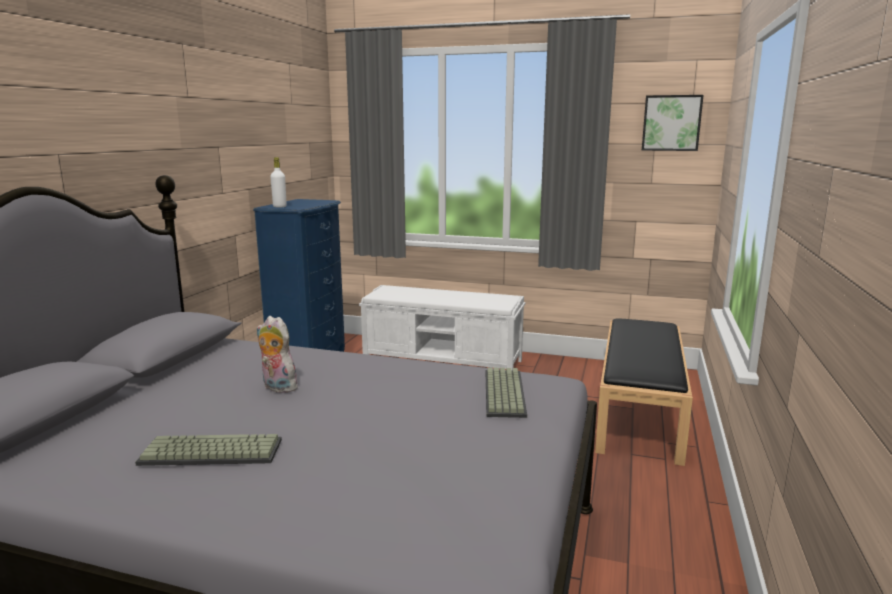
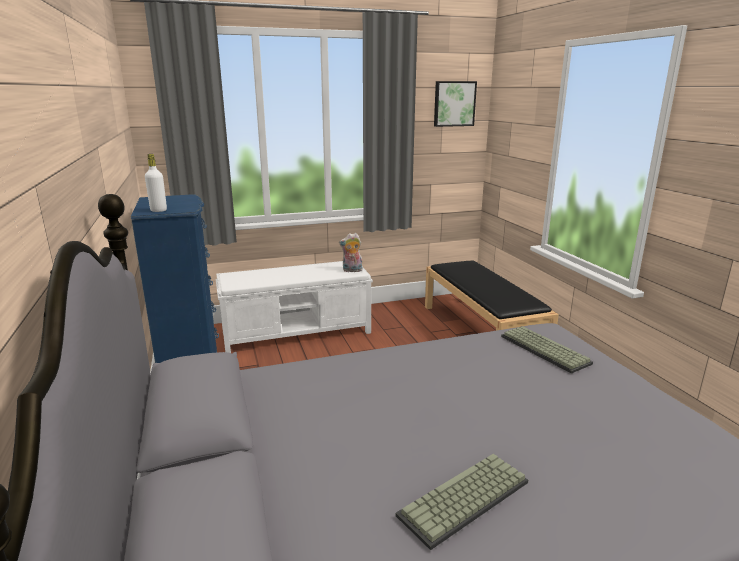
camera: 35 degrees left, 5 degrees up
plush toy [257,316,299,393] -> plush toy moved to [339,233,363,272]

